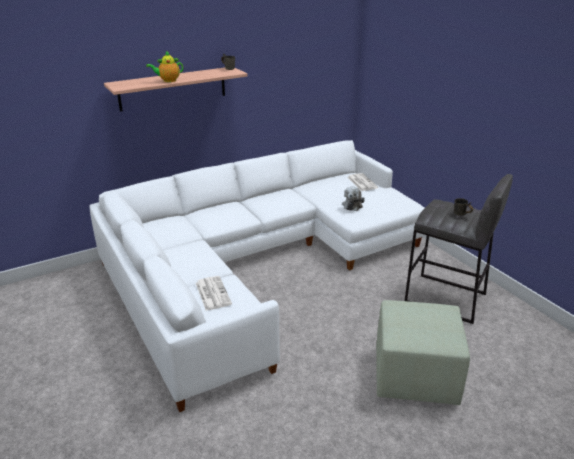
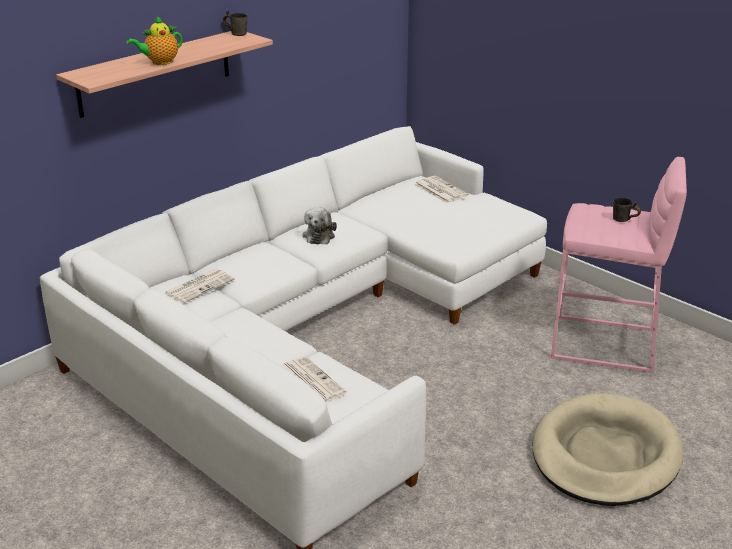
camera: 15 degrees left, 0 degrees up
plush toy [342,187,365,211] -> plush toy moved to [302,207,337,244]
green ottoman [376,300,470,405] -> beige dog bed [533,393,683,506]
grey stool [405,174,513,324] -> pink stool [551,157,687,373]
none -> newspaper [165,268,235,304]

